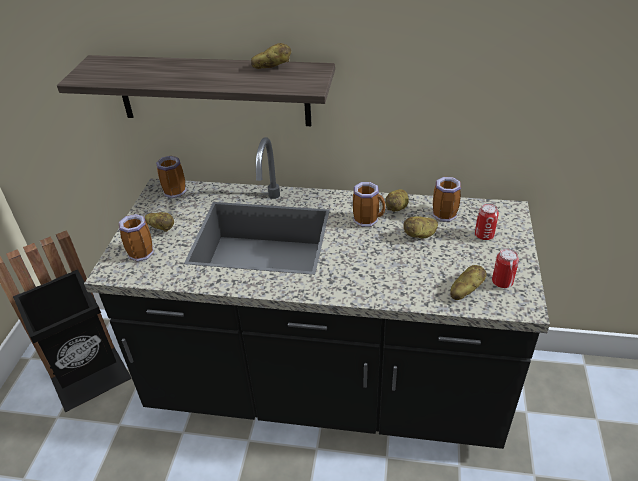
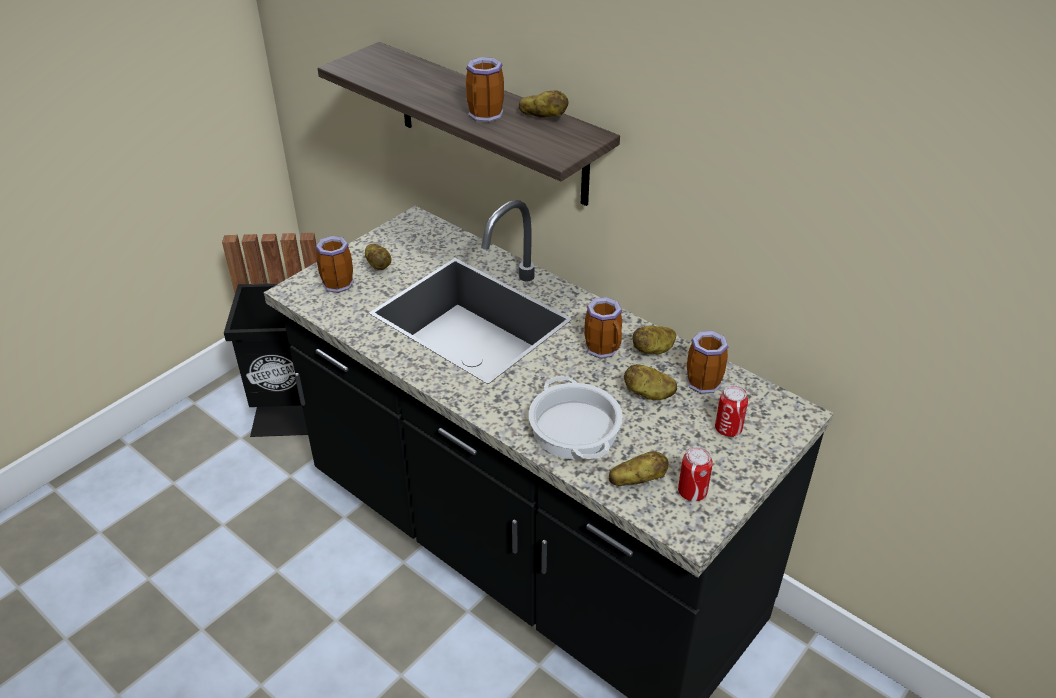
camera: 30 degrees right, 0 degrees up
mug [156,156,187,198] -> mug moved to [466,57,504,122]
none -> cooking pot [529,376,623,459]

